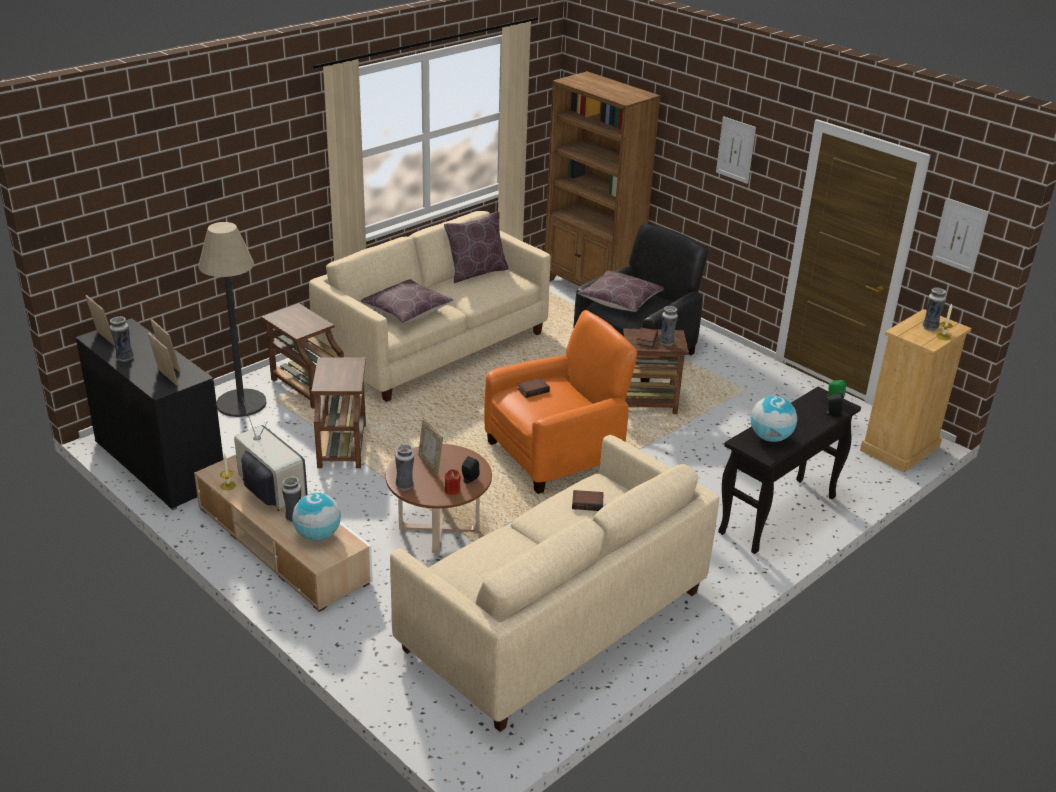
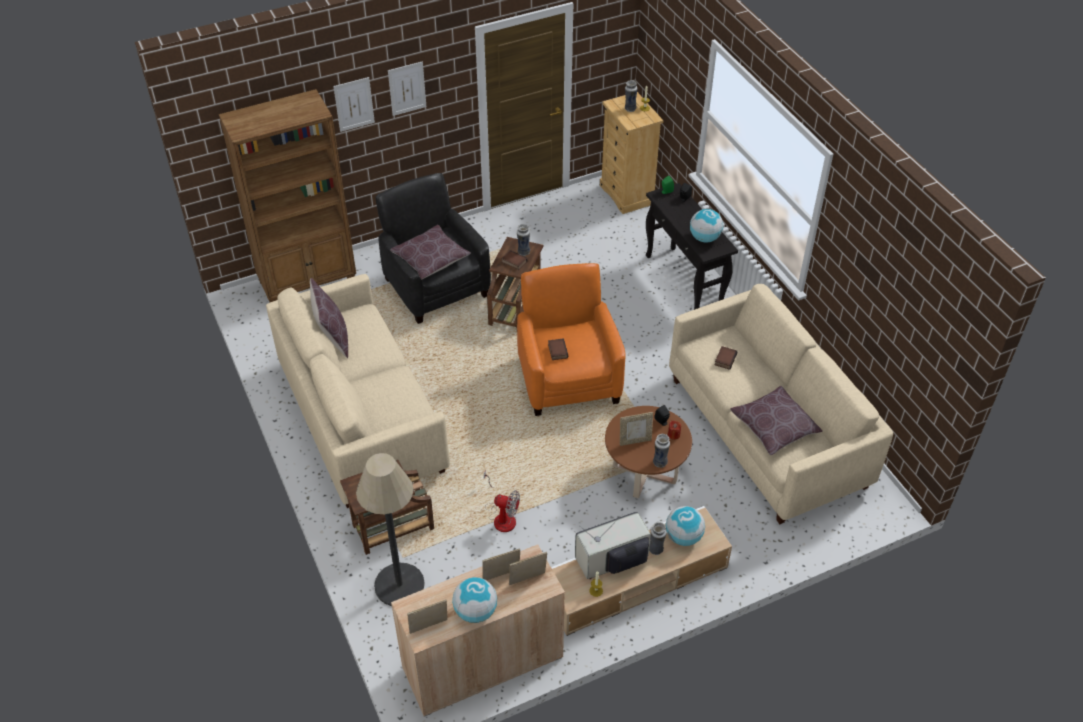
camera: 70 degrees left, 15 degrees up
black cabinet [75,318,223,510] -> beige cabinet [391,544,565,717]
vase [110,316,133,362] -> globe [452,577,497,623]
brown side table [311,357,366,468] -> fan [484,470,520,532]
brown pillow [361,279,453,323] -> brown pillow moved to [730,386,823,455]
picture [932,198,989,274] -> picture moved to [333,77,375,132]

